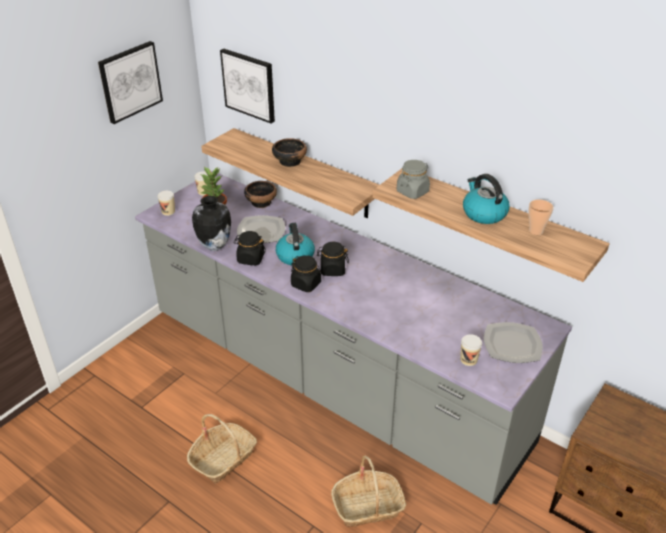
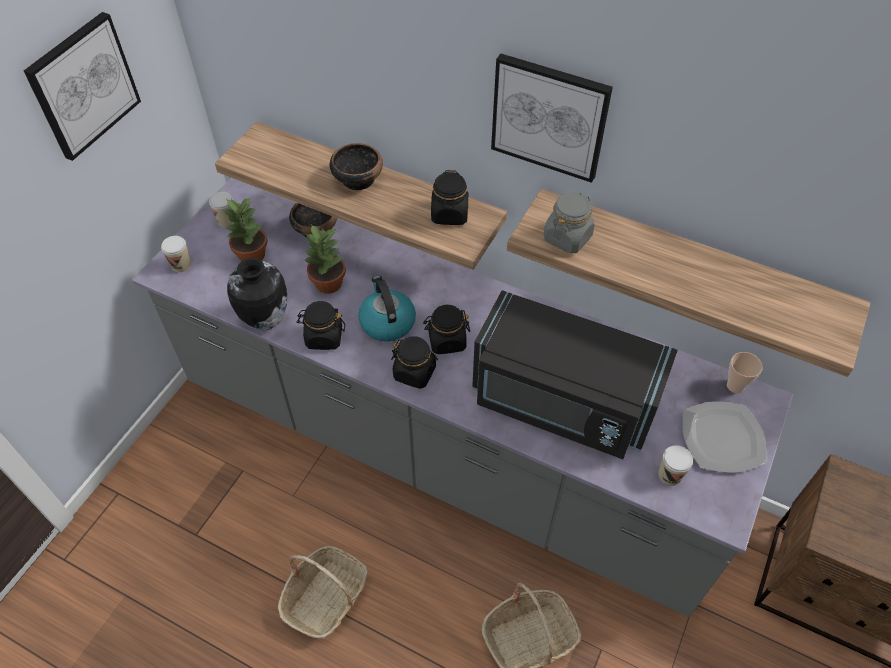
camera: 10 degrees left, 15 degrees up
picture [220,49,275,123] -> picture moved to [491,54,613,183]
plate [237,215,285,243] -> potted plant [304,224,346,294]
kettle [463,174,510,224] -> none
cup [528,199,554,235] -> cup moved to [727,352,763,393]
none -> black jar [431,170,469,225]
none -> black microwave [472,290,677,459]

